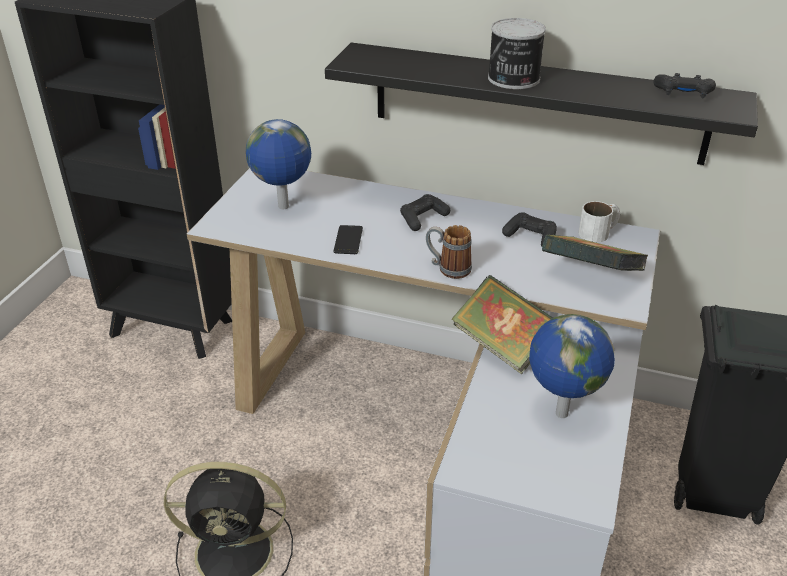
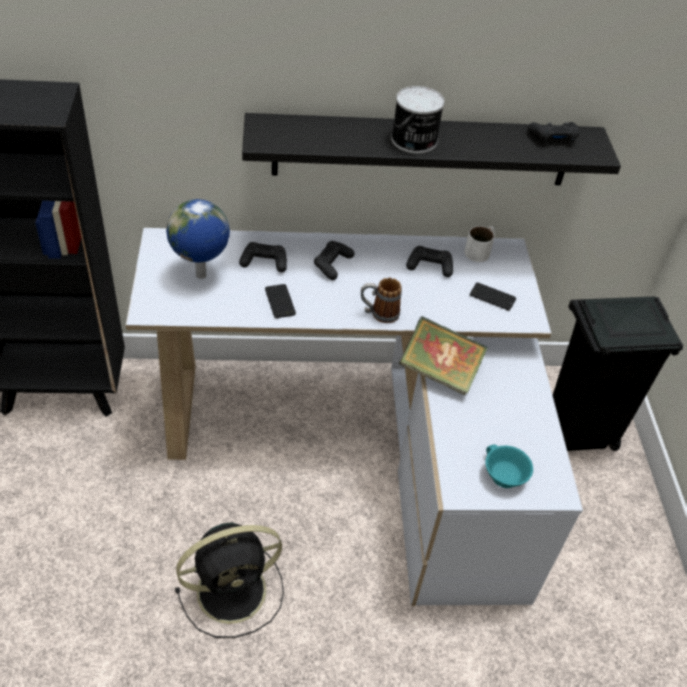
camera: 25 degrees left, 10 degrees up
globe [529,314,615,418] -> none
book [542,234,648,271] -> phone [470,283,516,311]
none -> black game controller [239,242,287,272]
none -> turquoise cup [485,444,533,488]

